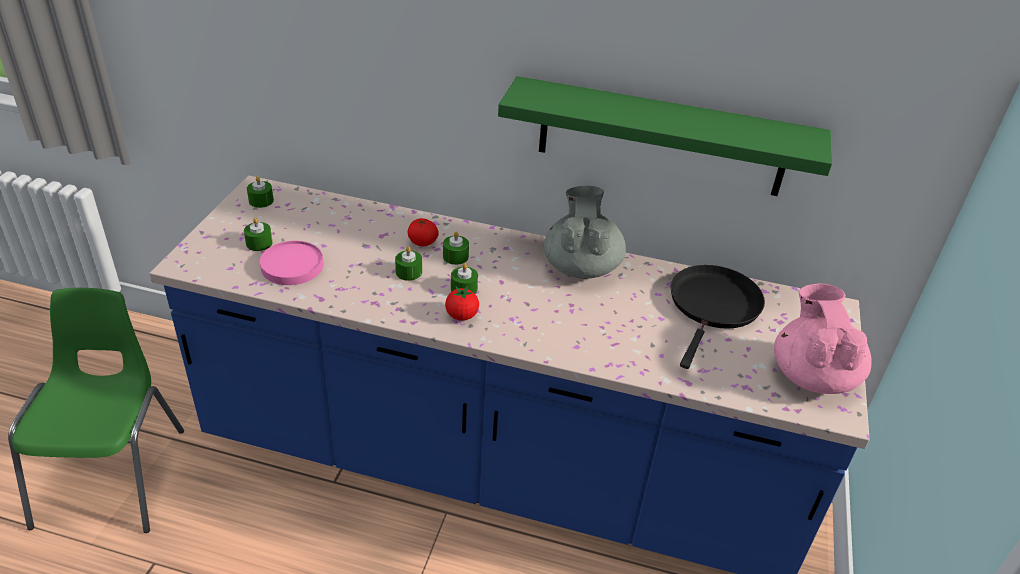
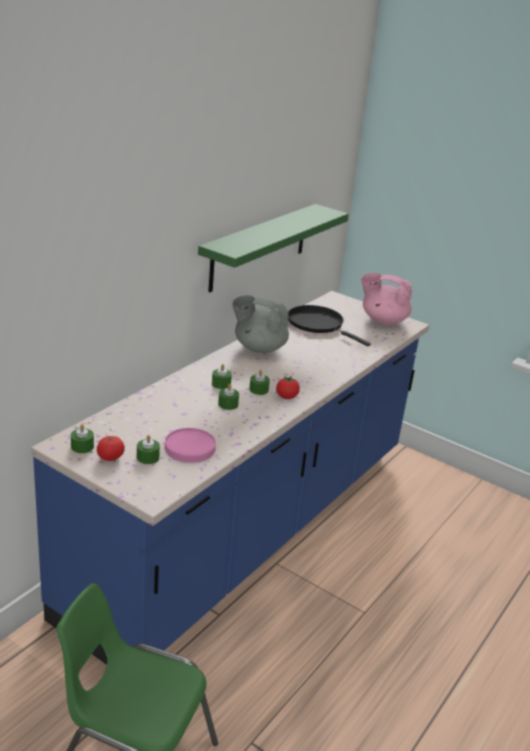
camera: 70 degrees left, 10 degrees down
tomato [407,218,439,246] -> tomato moved to [97,436,125,461]

